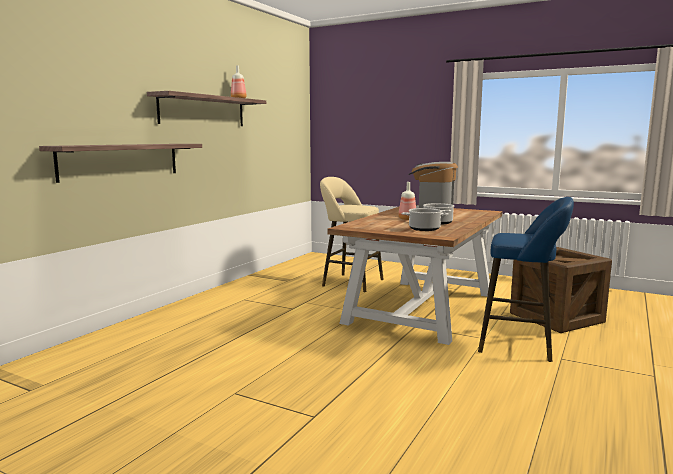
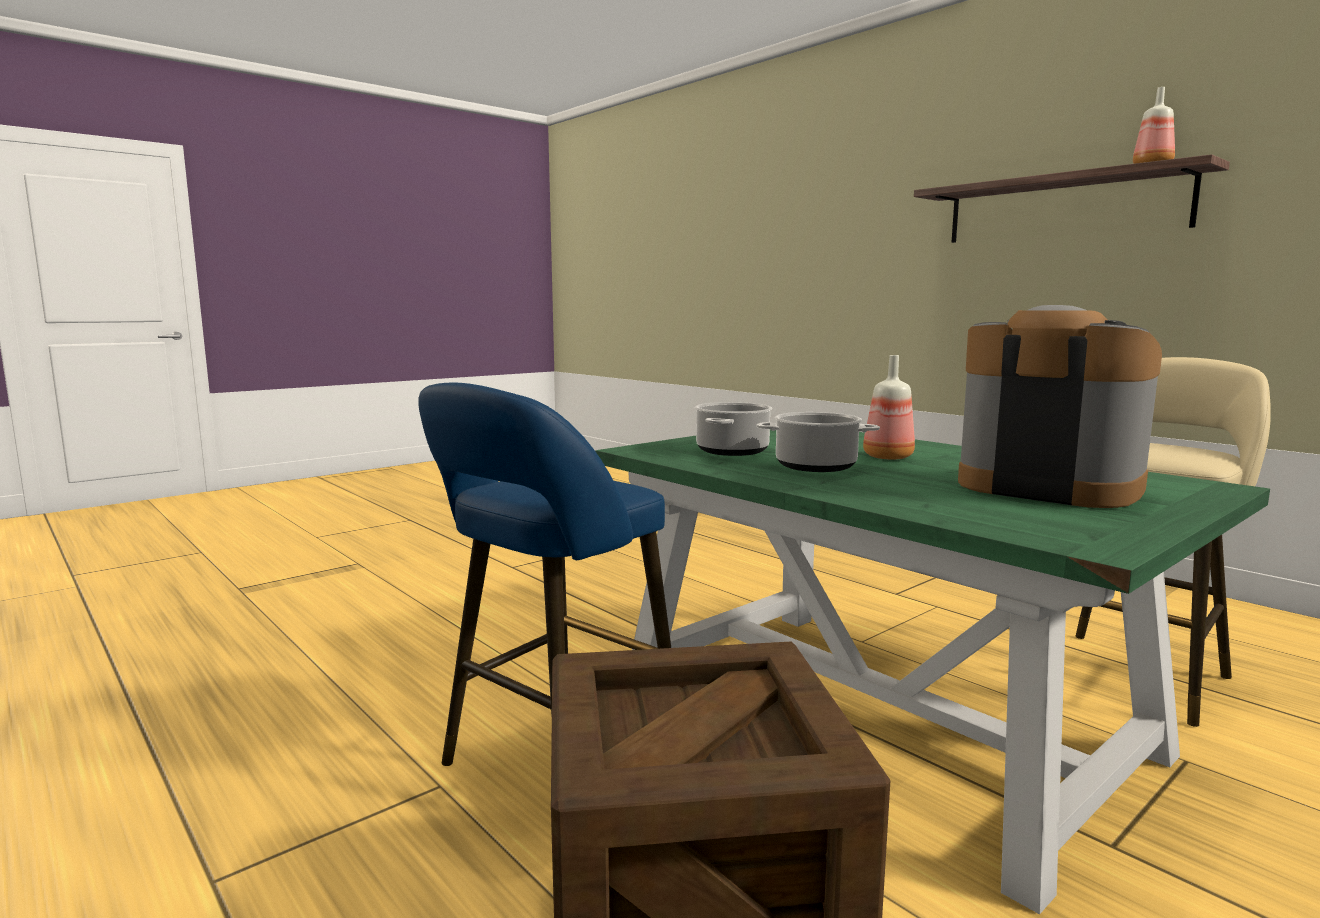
camera: 110 degrees right, 0 degrees up
shelf [39,144,202,183] -> none
brown dining table [327,206,502,345] -> green dining table [595,429,1270,914]

